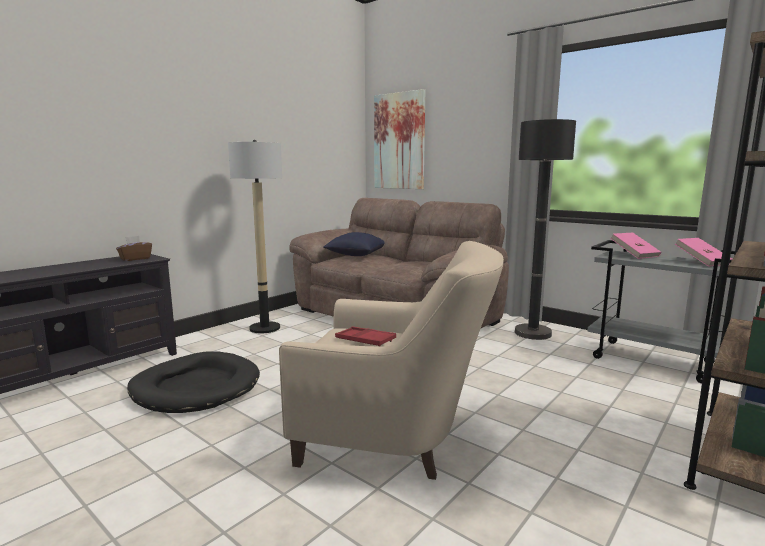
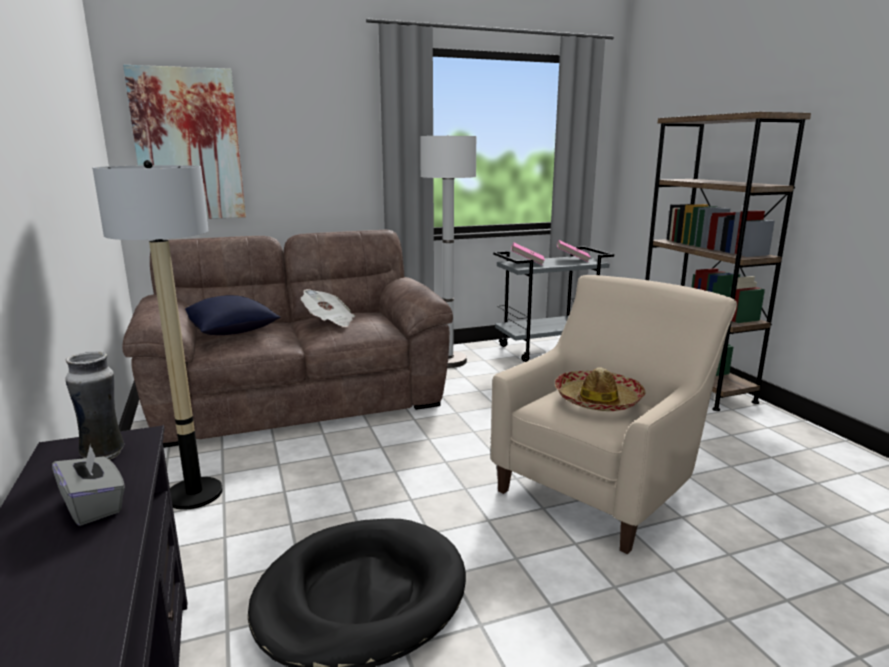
camera: 60 degrees left, 5 degrees up
brown tissue box [116,236,152,261] -> vase [65,351,124,460]
red tray [335,326,396,347] -> hat [555,367,646,411]
black floor lamp [515,119,576,340] -> white floor lamp [420,135,476,368]
none -> grey tissue box [52,443,125,526]
none -> newspaper [301,289,355,327]

